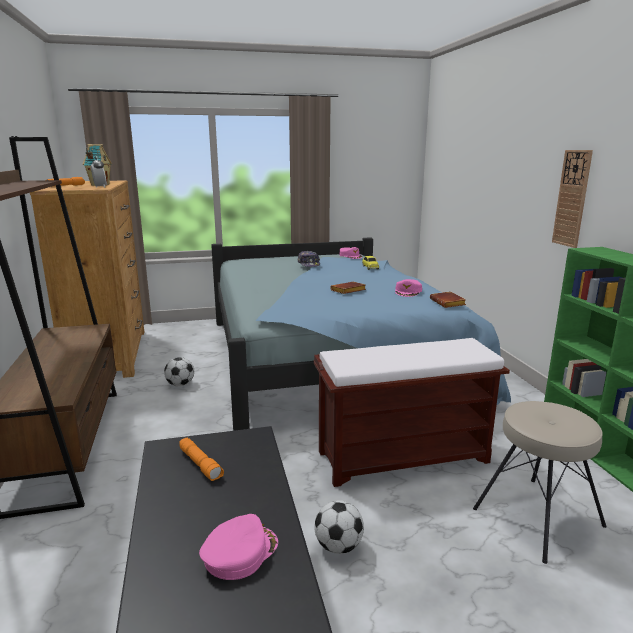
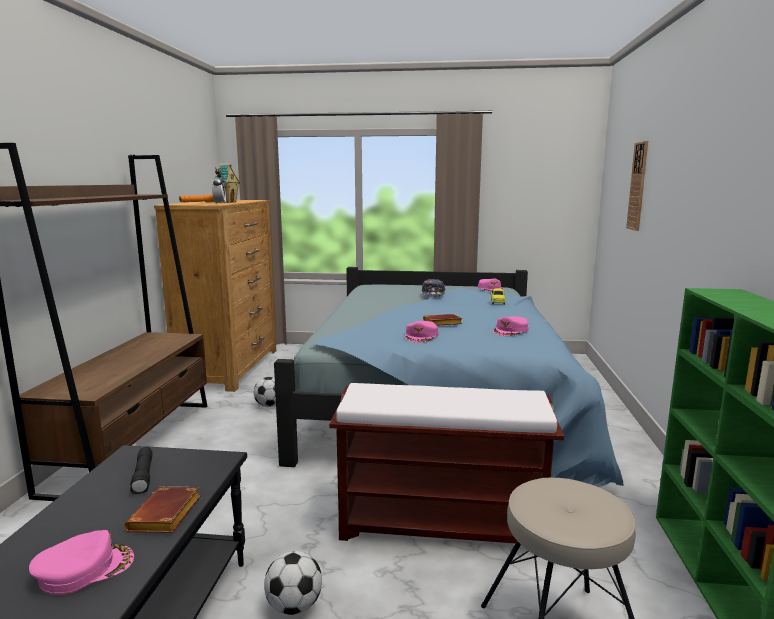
camera: 20 degrees right, 5 degrees down
orange flashlight [179,438,224,481] -> black flashlight [130,447,152,494]
brown book [430,291,466,308] -> brown book moved to [125,487,201,533]
wall clock [552,150,593,248] -> wall clock moved to [626,141,648,231]
none -> pink cap [405,321,438,343]

